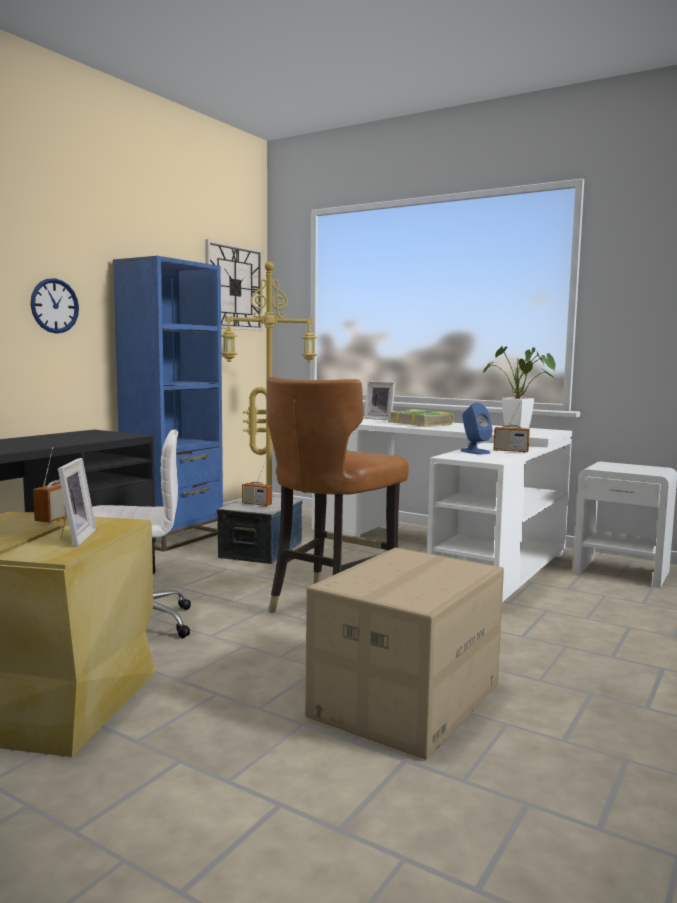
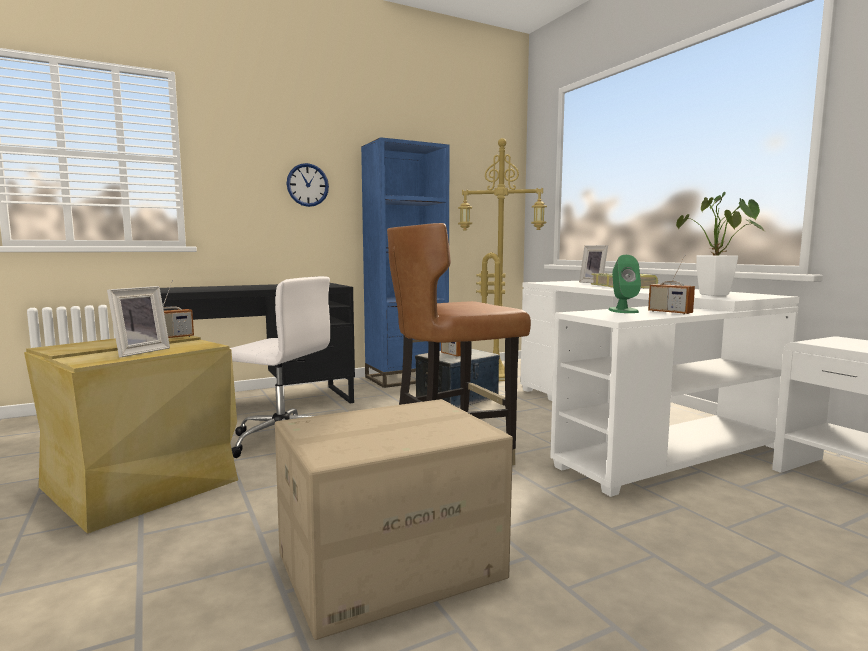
camera: 30 degrees right, 0 degrees up
wall clock [205,239,263,331] -> none
blue speaker [460,402,493,454] -> green speaker [609,255,641,313]

